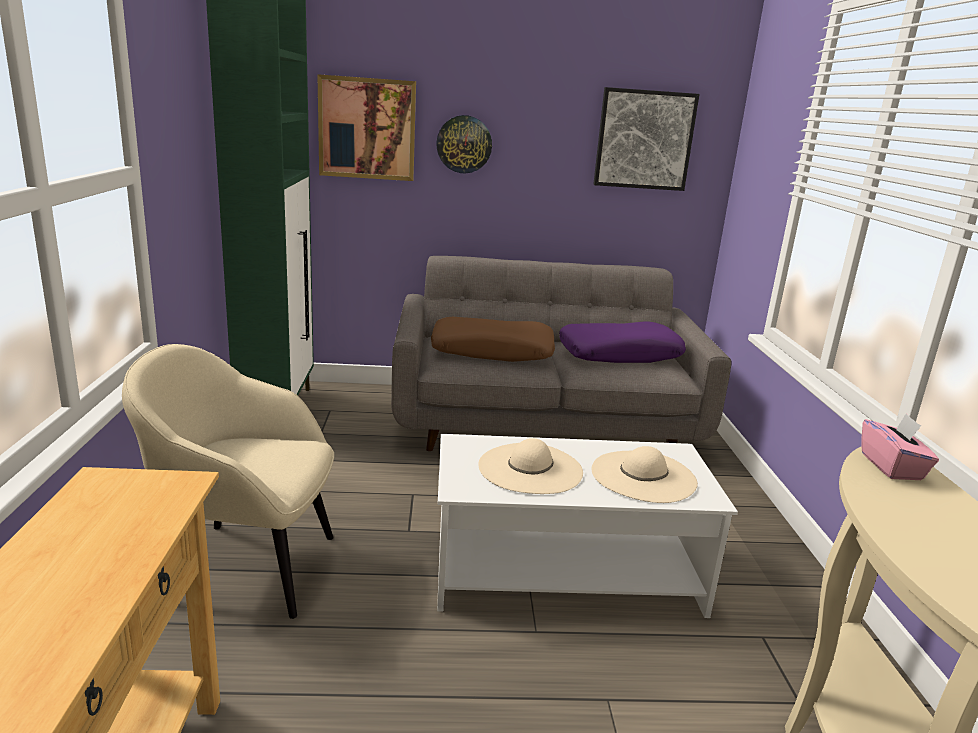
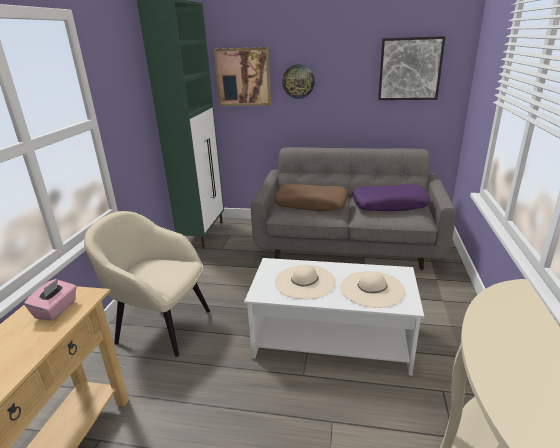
camera: 15 degrees right, 5 degrees up
pink tissue box [861,414,939,480] -> pink tissue box moved to [24,279,77,321]

